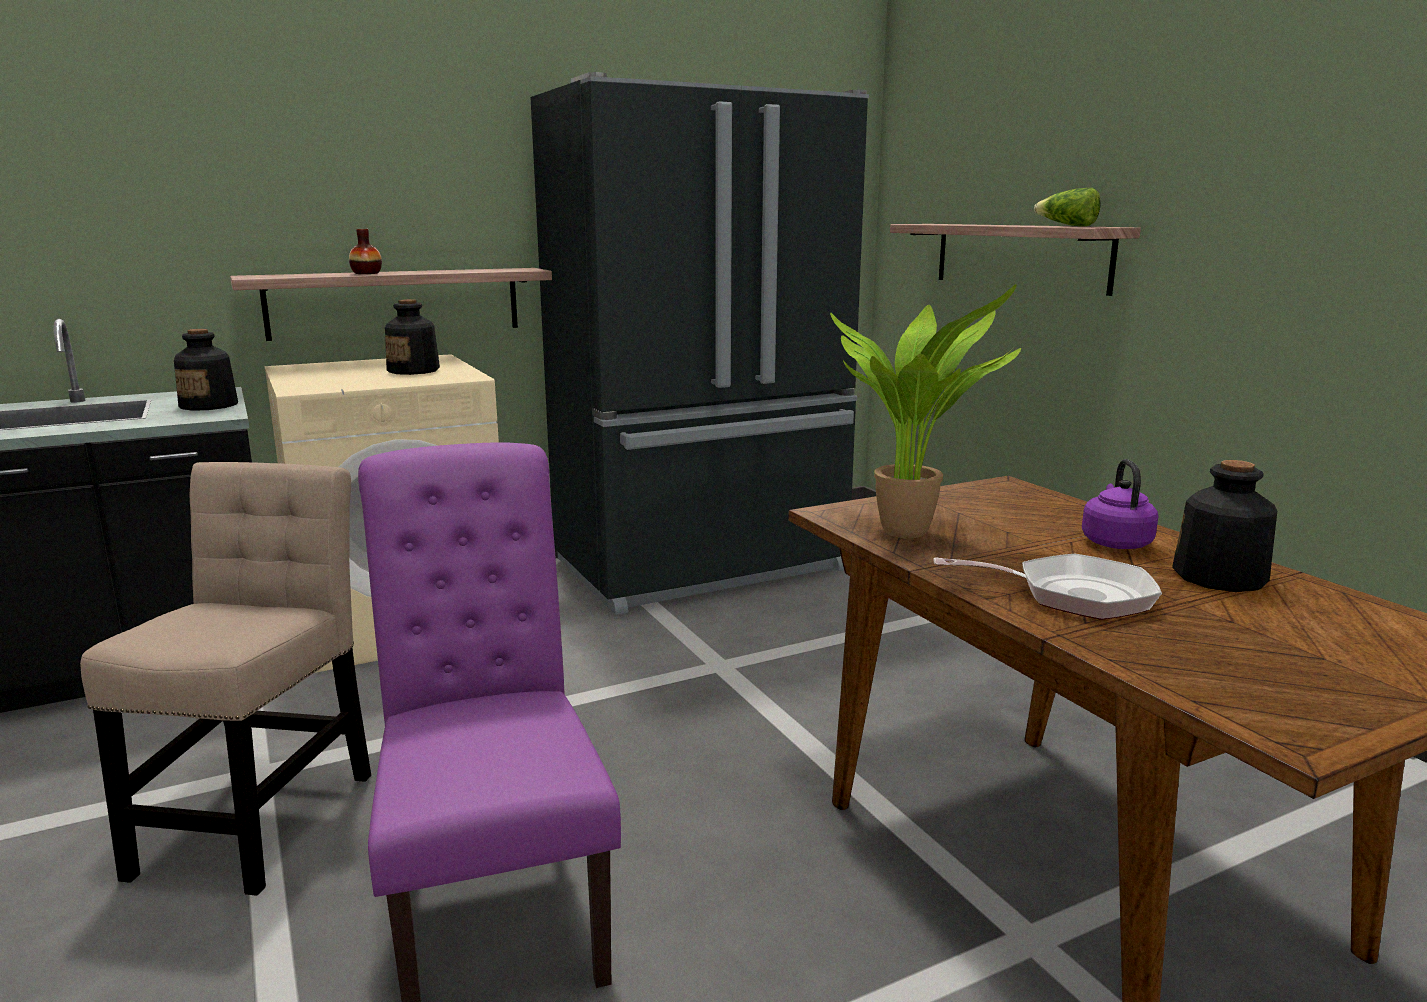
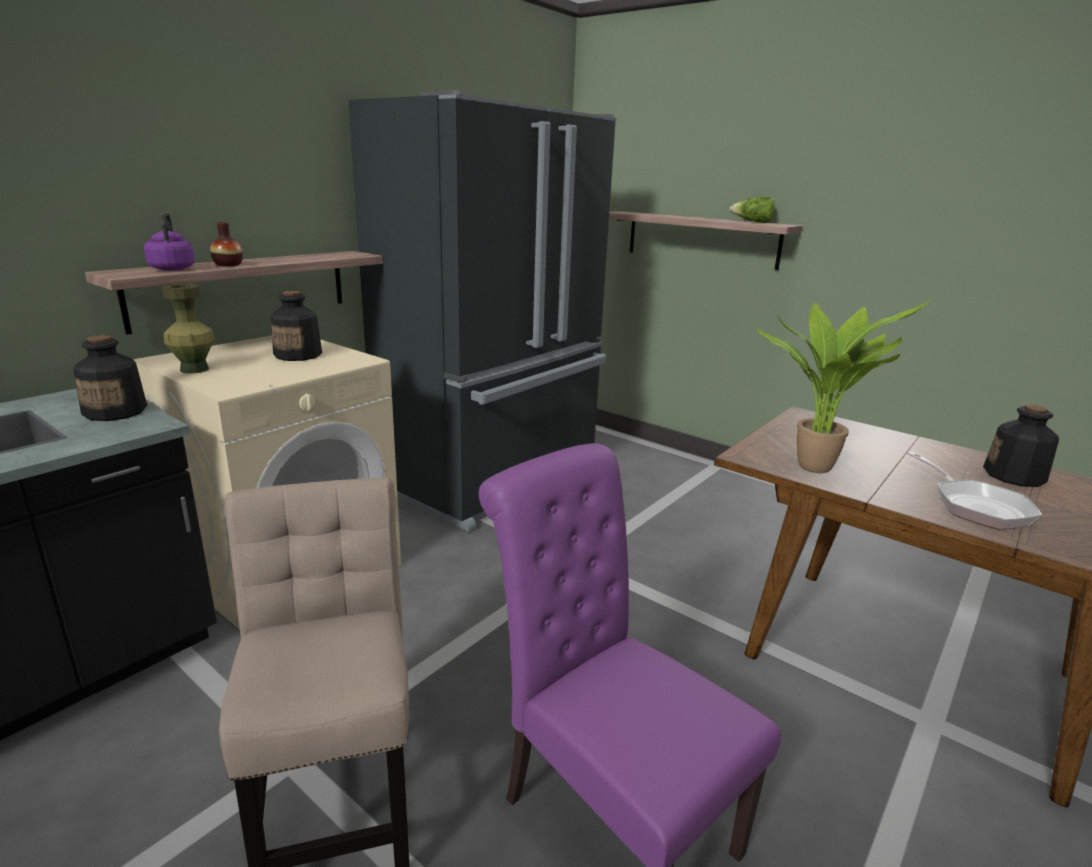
camera: 25 degrees left, 5 degrees up
frying pan [933,554,1162,620] -> frying pan turned 90 degrees clockwise [907,452,1042,530]
purple kettle [1082,459,1158,549] -> purple kettle moved to [144,213,195,271]
none -> green vase [162,284,215,374]

